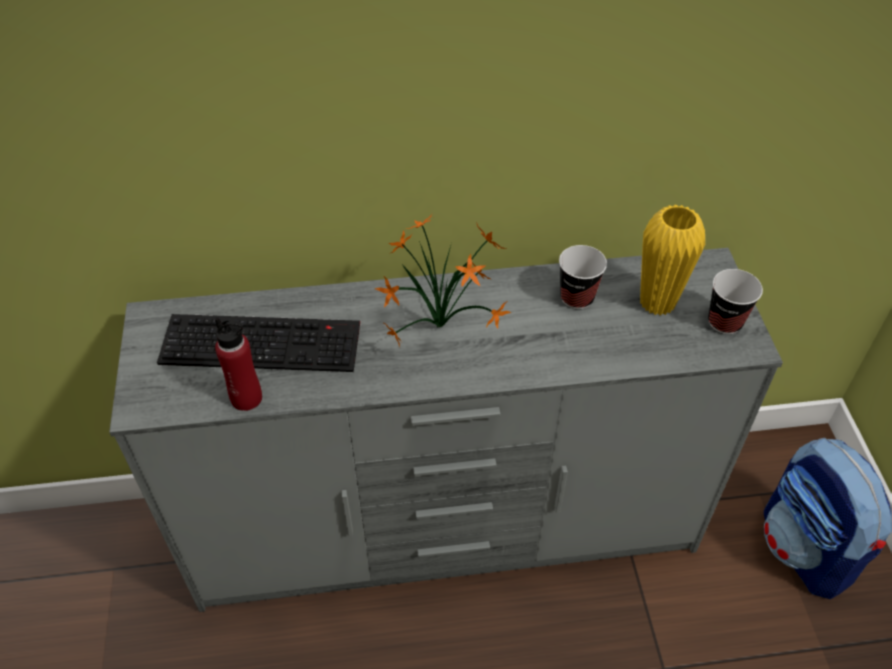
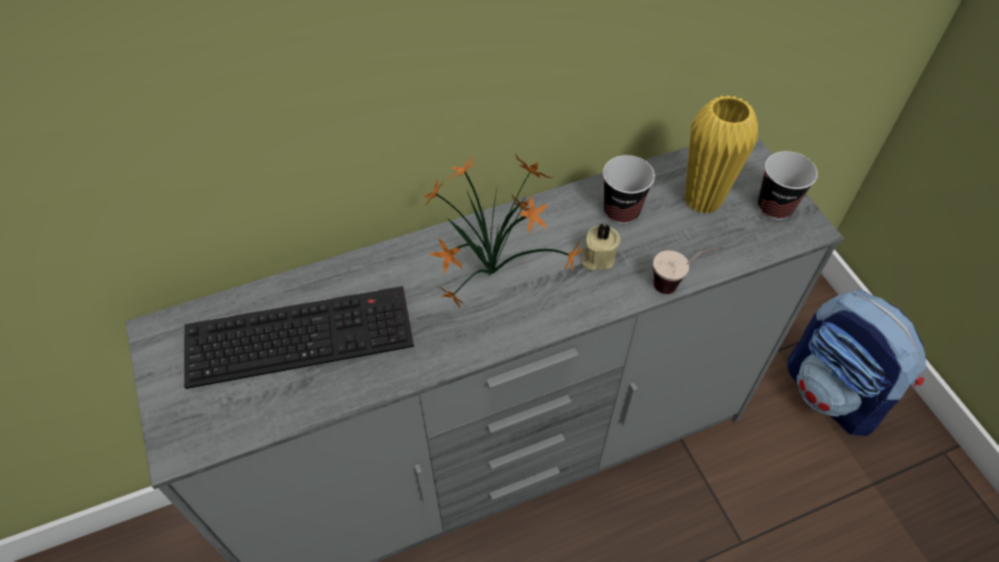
camera: 15 degrees left, 5 degrees up
red bottle [215,317,262,411] -> none
none -> beige candle [582,224,620,271]
none -> cup [653,246,724,294]

